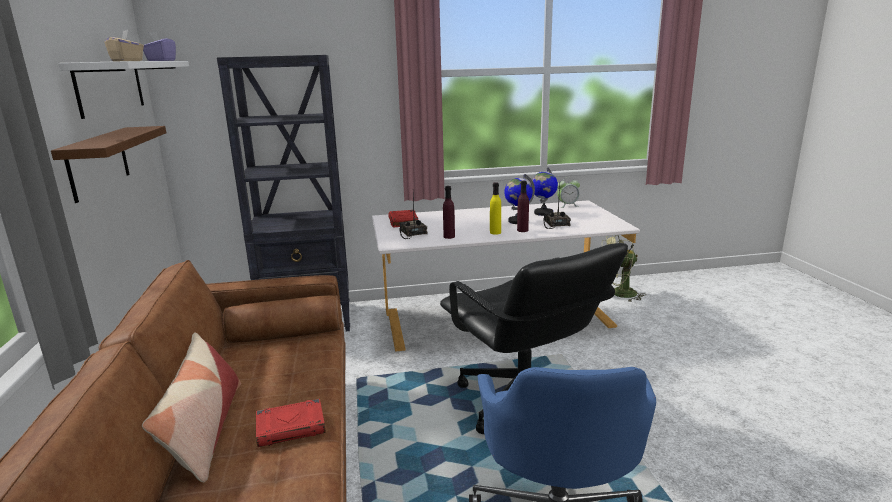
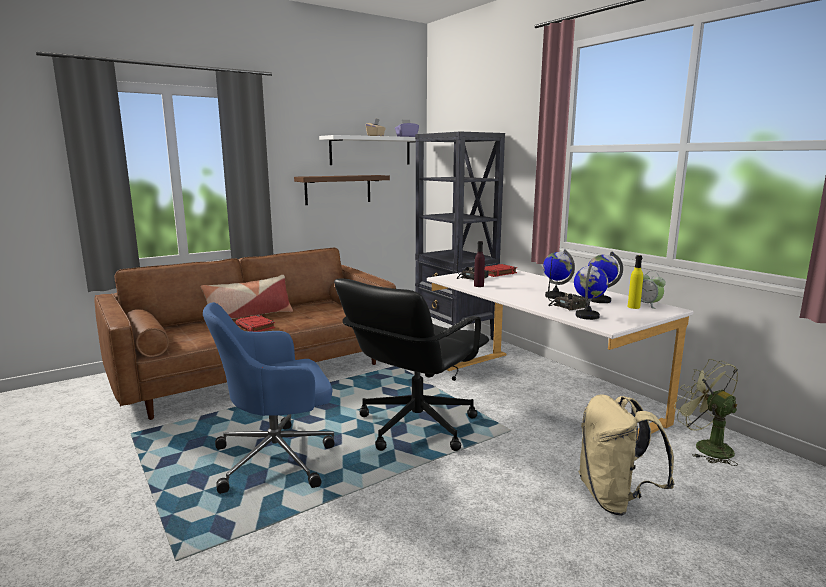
camera: 65 degrees right, 5 degrees down
yellow bottle [490,182,501,235] -> yellow bottle moved to [628,255,643,309]
purple bottle [517,181,529,232] -> none
none -> globe [574,263,608,320]
none -> beige backpack [578,394,674,516]

